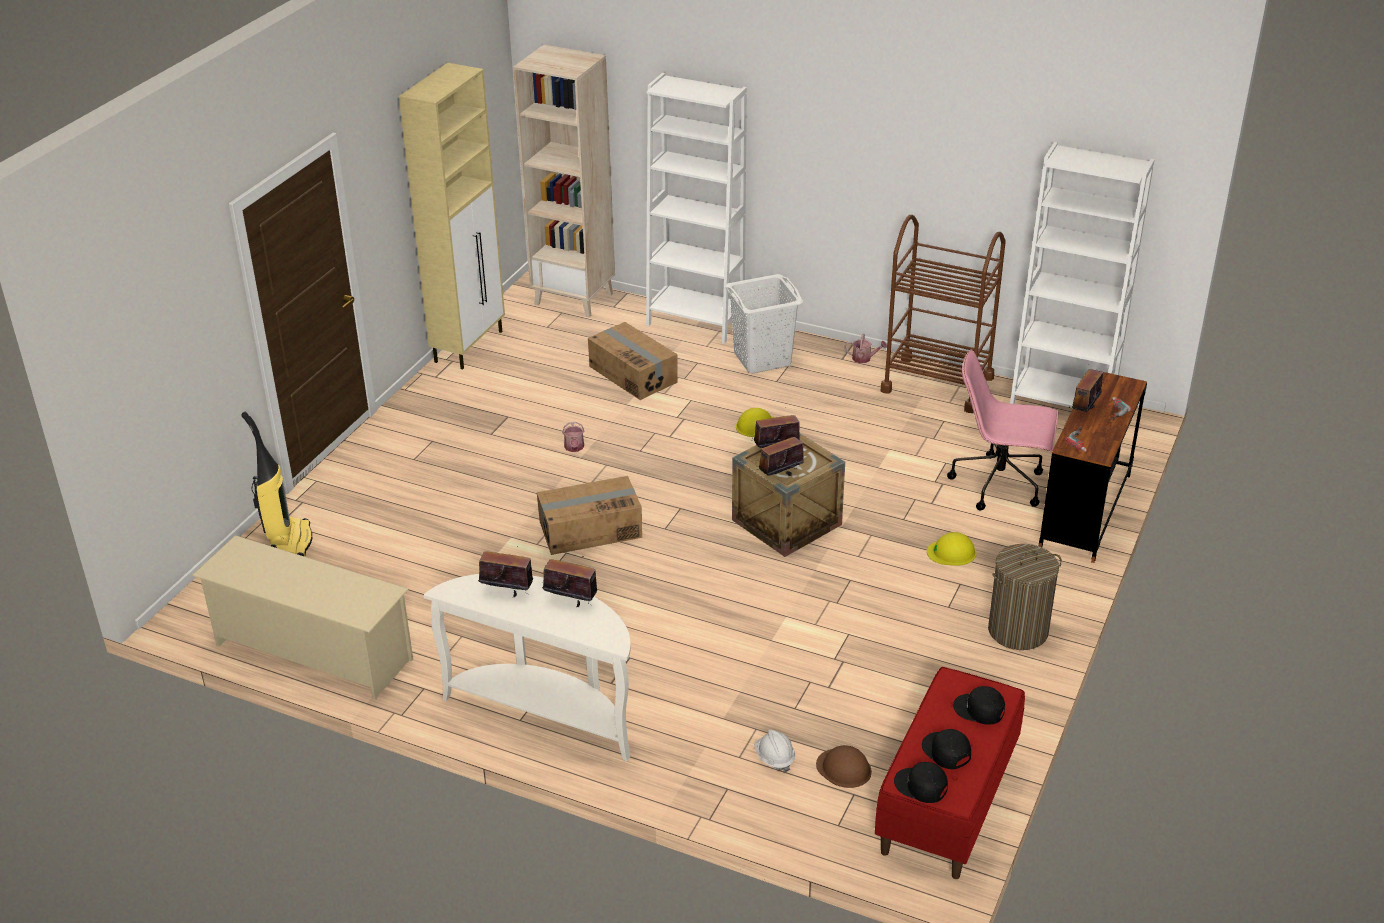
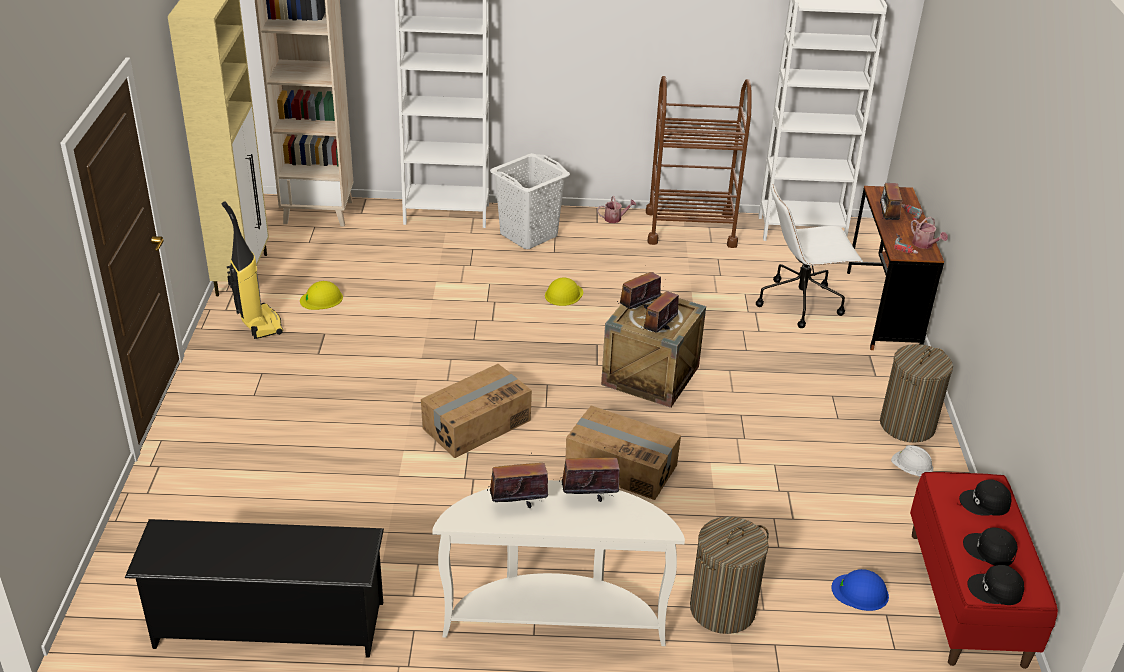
camera: 25 degrees left, 0 degrees up
beige shoe rack [192,535,413,699] -> black shoe rack [125,519,384,658]
vacuum cleaner [241,412,312,556] -> vacuum cleaner moved to [222,201,283,339]
watering can [562,422,584,452] -> watering can moved to [911,217,948,249]
cardboard box [588,322,678,400] -> cardboard box moved to [565,405,681,500]
white hard hat [754,729,795,772] -> white hard hat moved to [891,445,933,477]
brown hard hat [816,745,872,788] -> blue hard hat [832,569,889,611]
yellow hard hat [927,532,976,566] -> yellow hard hat moved to [300,281,343,310]
pink office chair [947,349,1058,510] -> white office chair [756,185,863,328]
none -> laundry basket [690,516,769,634]

